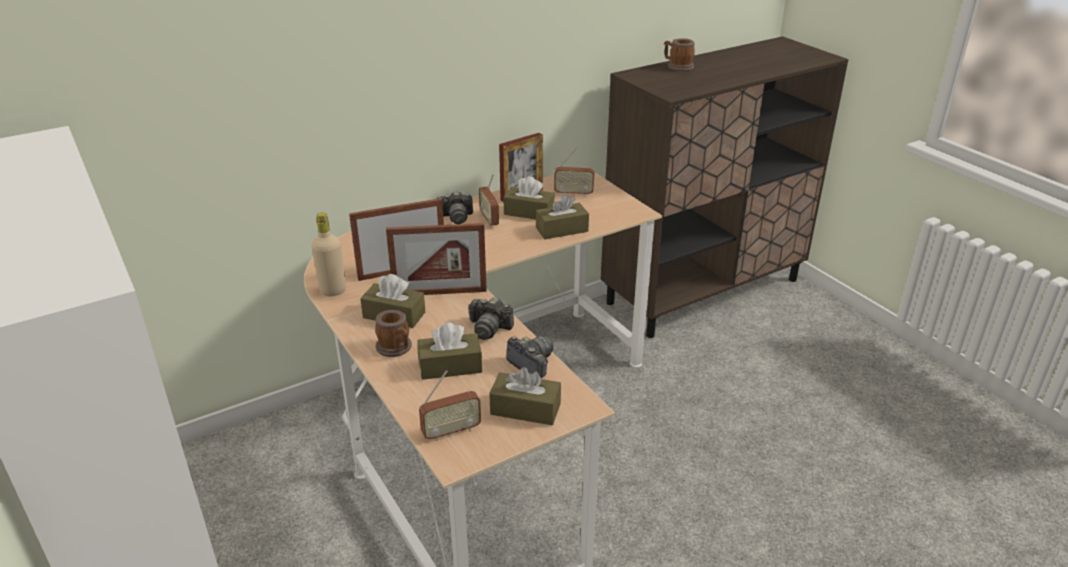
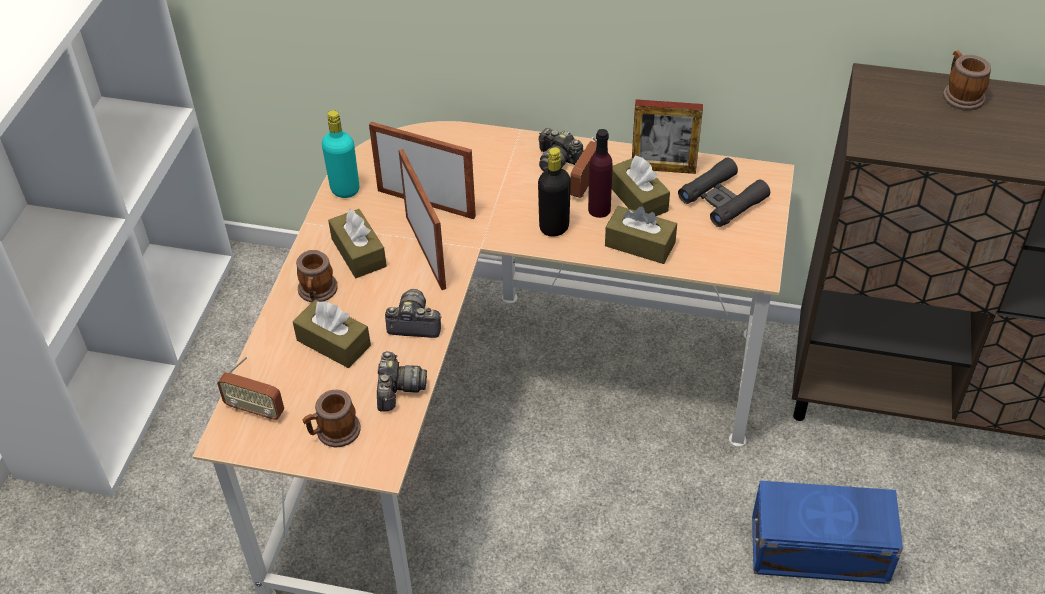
camera: 45 degrees right, 15 degrees up
beige bottle [311,213,346,296] -> turquoise bottle [322,110,359,198]
picture frame [386,223,487,295] -> picture frame turned 150 degrees counterclockwise [398,149,446,290]
camera [468,297,514,340] -> camera turned 120 degrees clockwise [385,289,442,338]
brown tissue box [489,367,561,425] -> mug [303,390,361,447]
radio [554,148,594,196] -> black binoculars [678,158,770,227]
none -> black bottle [538,147,571,237]
none -> purple bottle [588,129,613,218]
none -> blue storage box [752,481,903,584]

